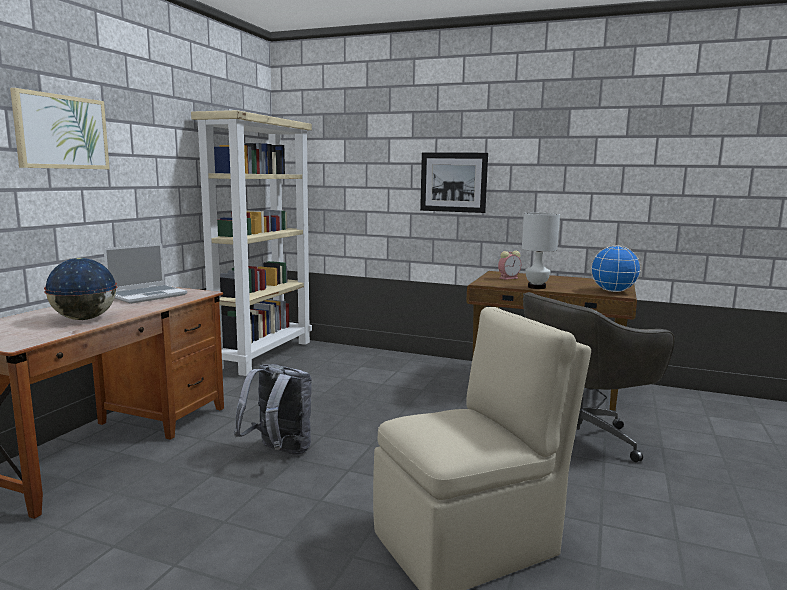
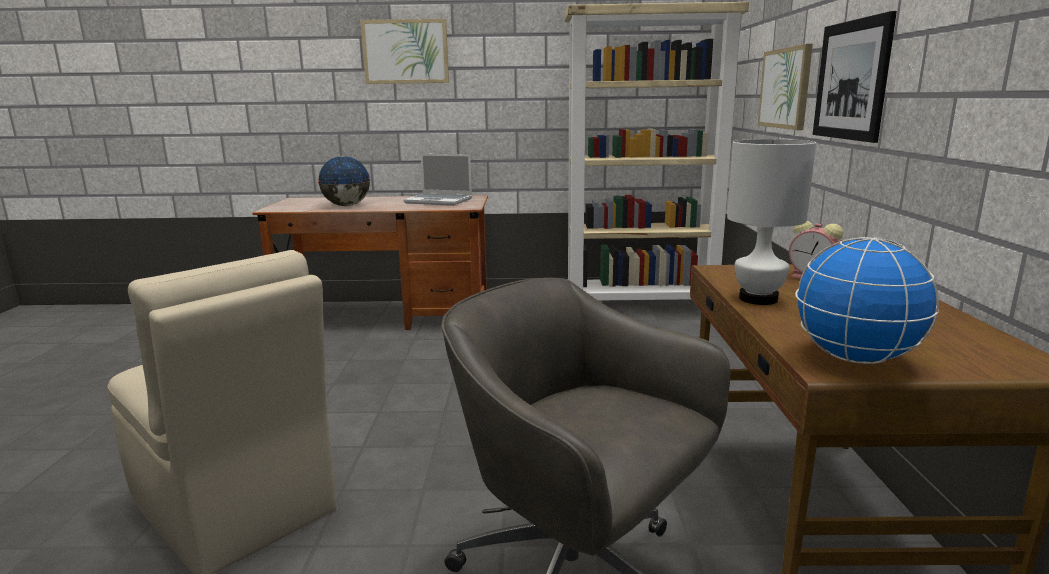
camera: 70 degrees right, 5 degrees up
grey backpack [234,364,312,455] -> none
none -> picture [758,44,813,130]

